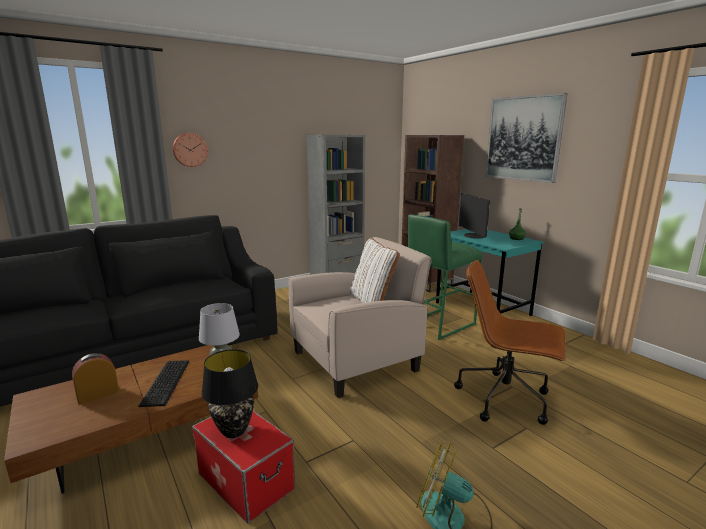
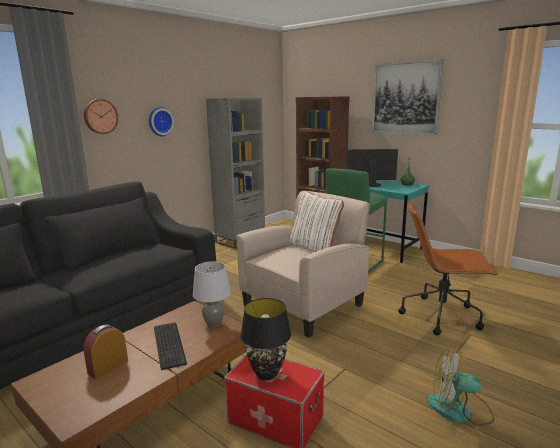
camera: 15 degrees left, 0 degrees up
monitor [459,193,490,239] -> monitor turned 120 degrees clockwise [347,149,398,187]
none -> wall clock [149,107,174,136]

